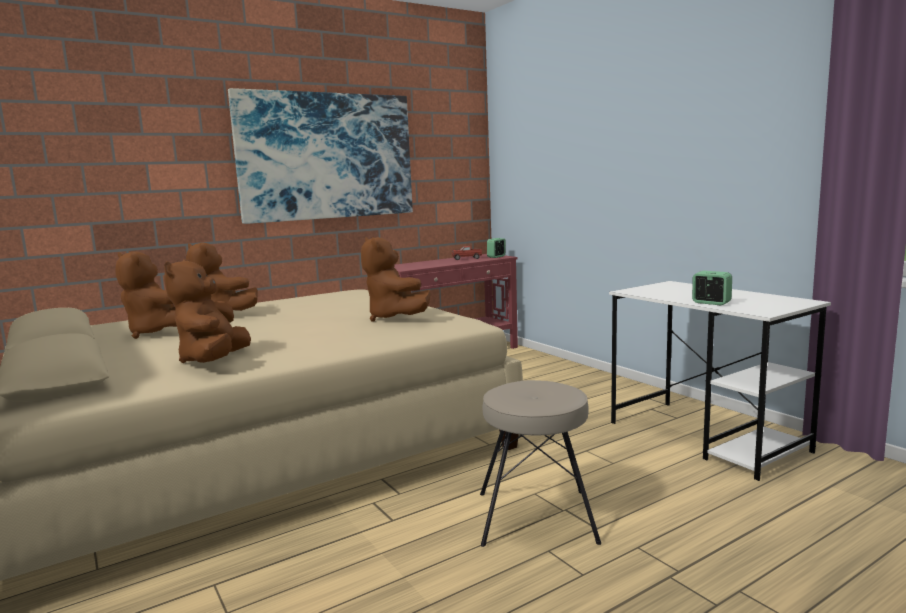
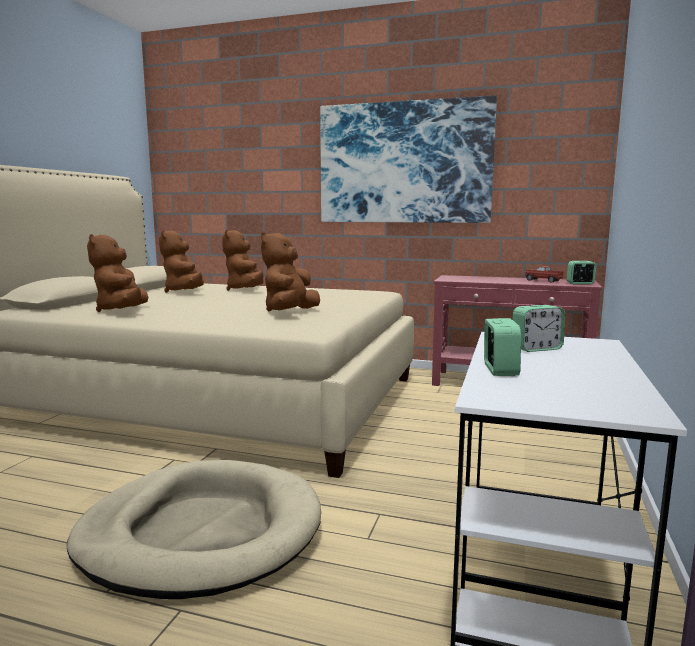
camera: 50 degrees right, 0 degrees up
brown plush toy [164,259,251,363] -> brown plush toy turned 60 degrees counterclockwise [87,234,148,312]
beige stool [480,380,601,547] -> beige dog bed [67,460,321,599]
none -> alarm clock [513,305,565,352]

